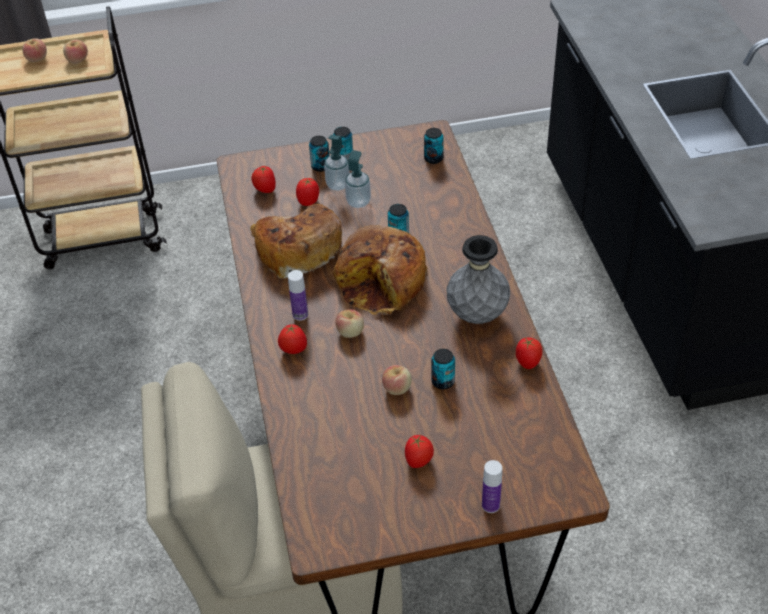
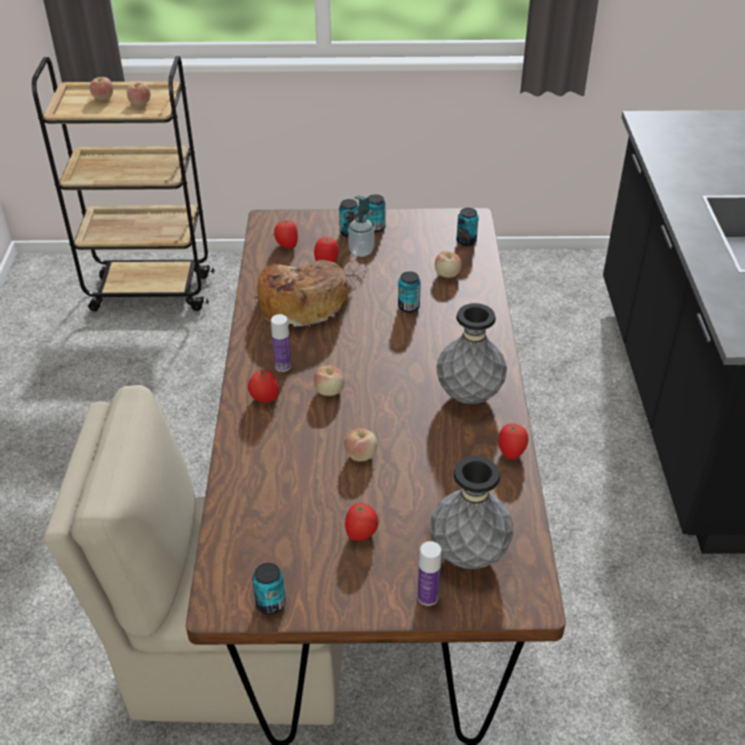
camera: 10 degrees right, 5 degrees down
bread [333,225,428,315] -> none
soap dispenser [345,150,371,208] -> none
can [431,349,455,389] -> can moved to [252,563,286,615]
none -> grey vase [430,456,513,569]
none -> apple [435,251,462,278]

